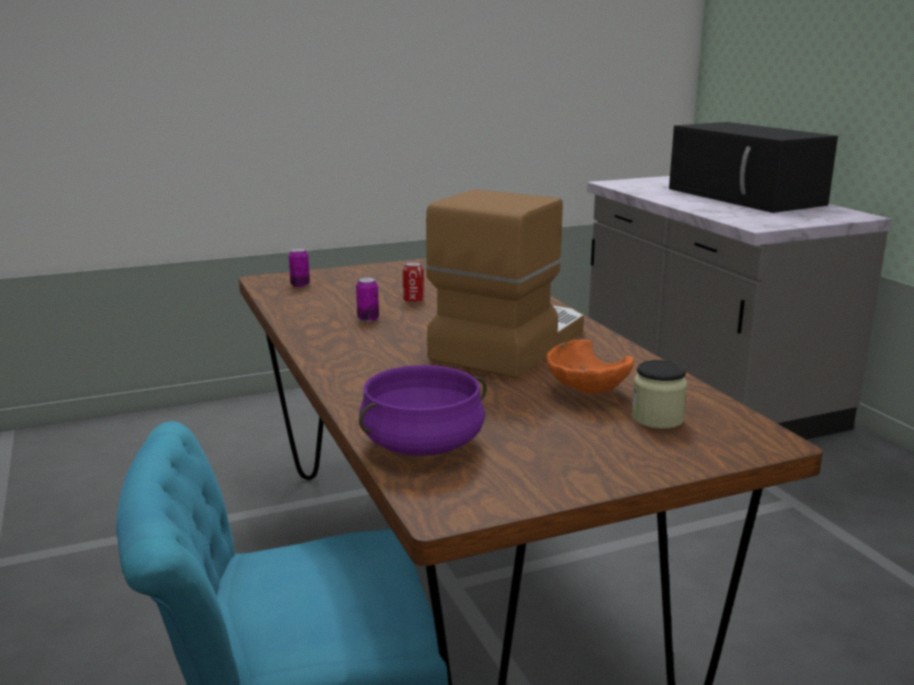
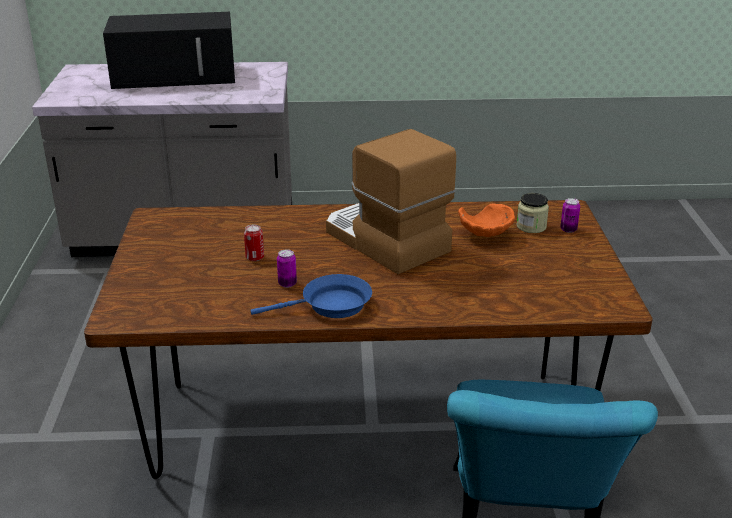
camera: 70 degrees left, 10 degrees up
can [289,248,310,287] -> can moved to [560,198,580,233]
purple cooking pot [359,365,487,456] -> none
none -> blue frying pan [250,274,372,318]

